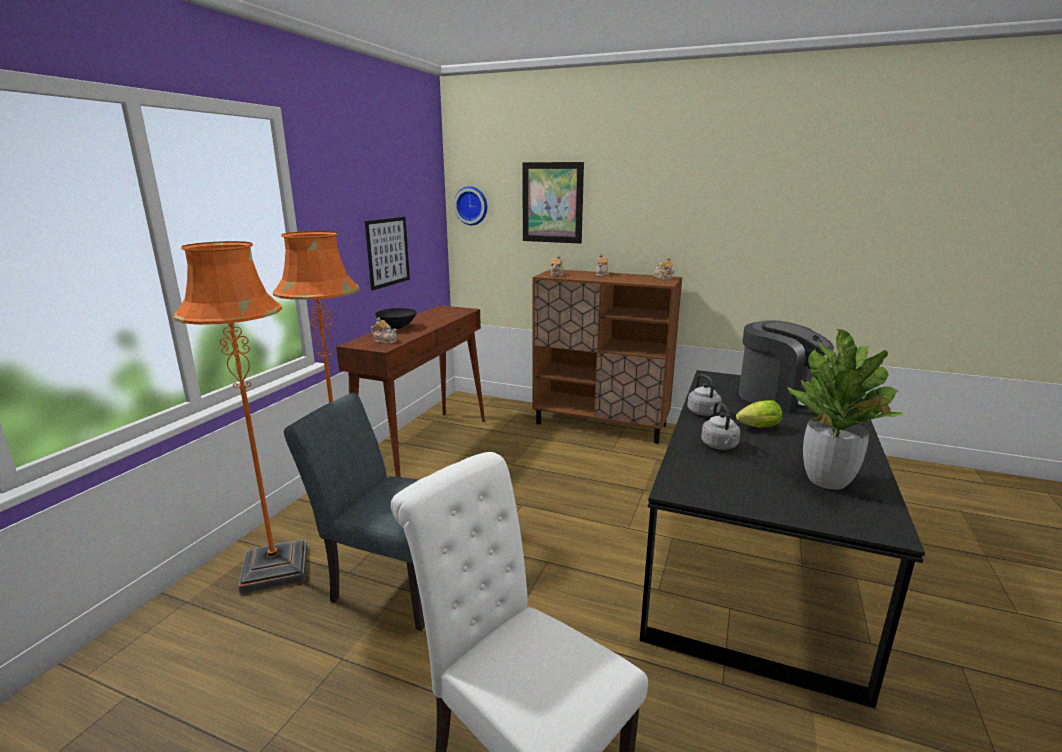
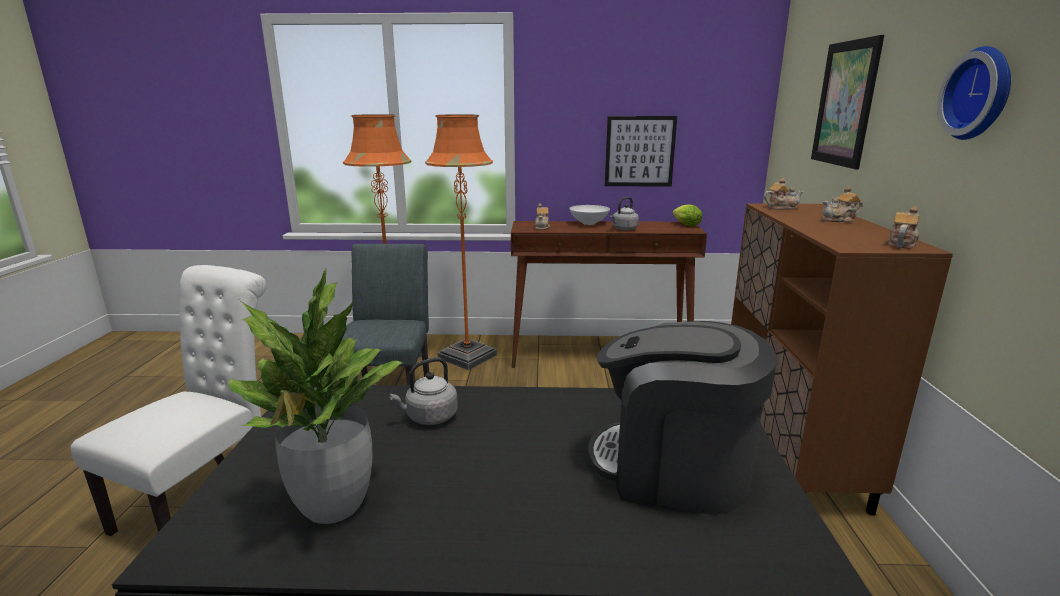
camera: 70 degrees right, 0 degrees up
black bowl [375,308,416,329] -> white bowl [569,205,610,225]
wall clock [454,186,487,225] -> wall clock moved to [937,46,1011,140]
grey kettle [687,374,722,416] -> grey kettle moved to [610,197,639,230]
lettuce [736,400,782,427] -> lettuce moved to [673,204,702,226]
coffee machine [739,320,834,413] -> coffee machine turned 90 degrees clockwise [588,321,777,514]

